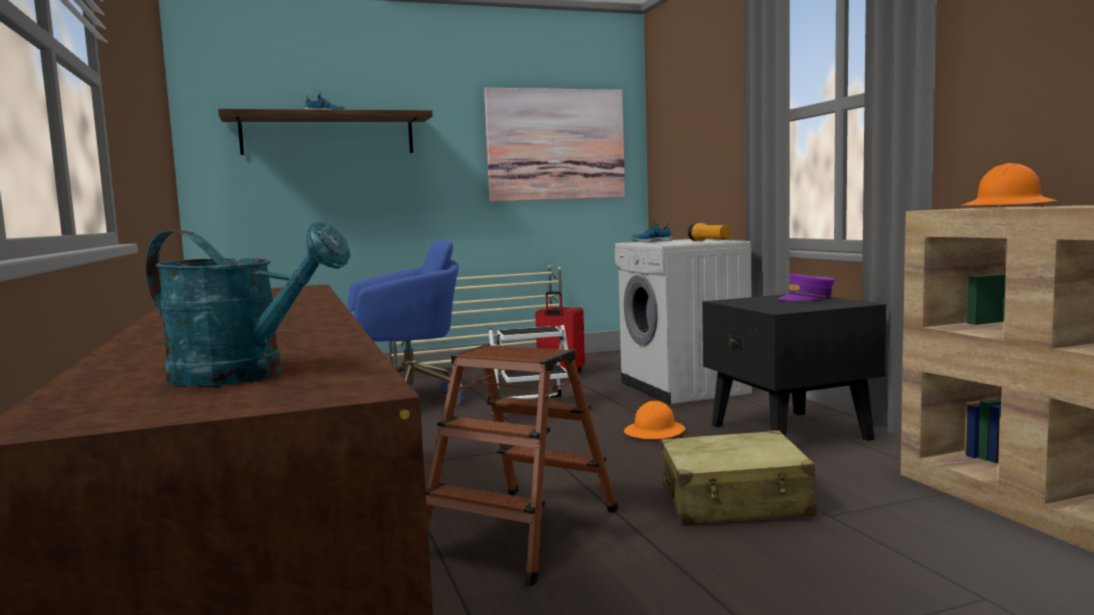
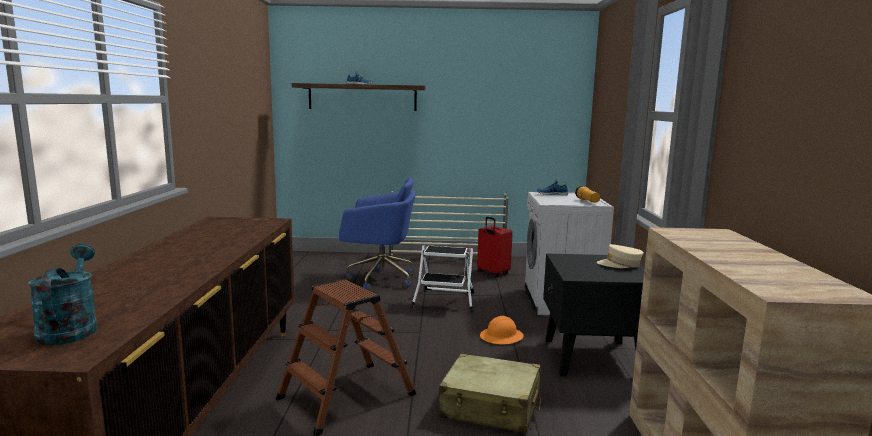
camera: 20 degrees right, 5 degrees up
turquoise watering can [146,222,351,387] -> turquoise watering can turned 150 degrees counterclockwise [28,244,98,346]
picture [484,88,625,202] -> none
purple cap [778,274,835,301] -> beige cap [597,244,644,268]
orange hard hat [961,163,1059,207] -> none

